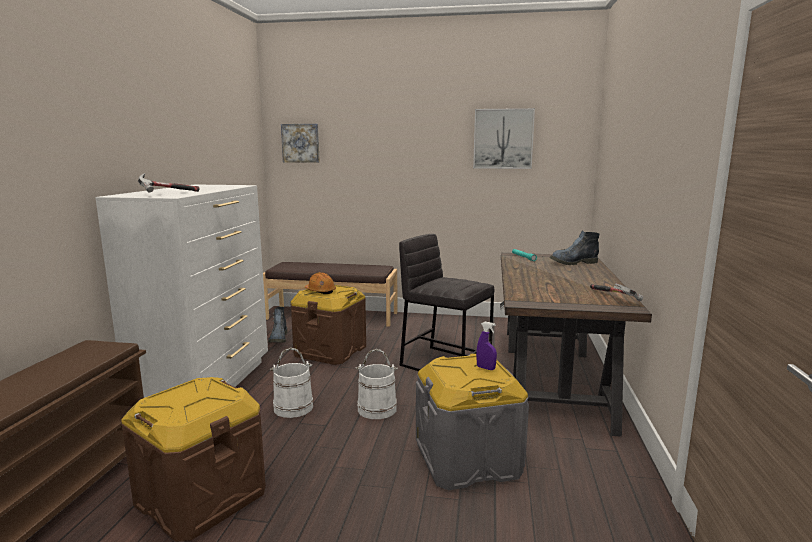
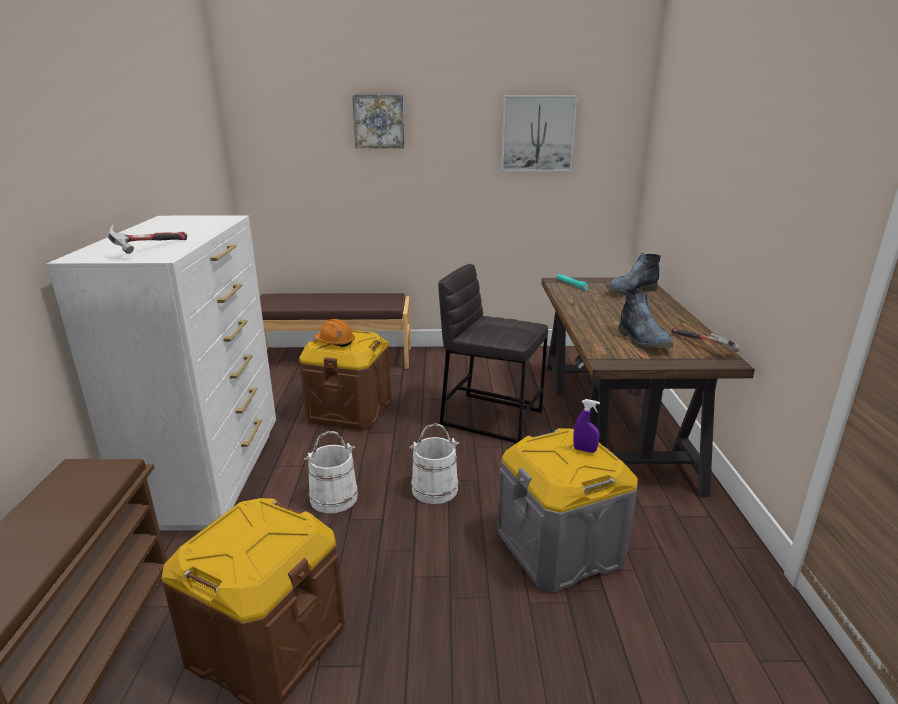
camera: 10 degrees left, 10 degrees up
boot [268,307,288,342] -> boot moved to [618,290,673,349]
picture [281,124,320,163] -> picture moved to [352,95,404,148]

